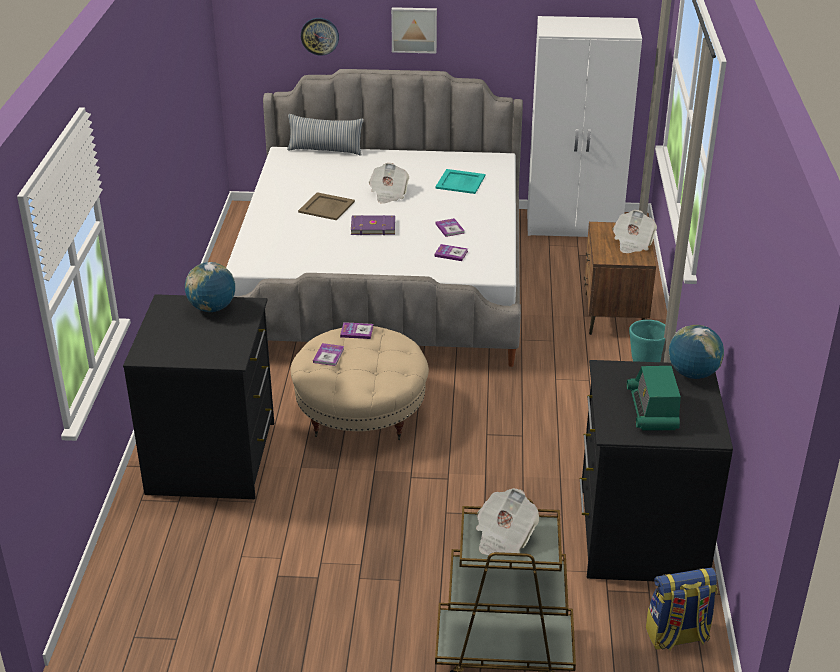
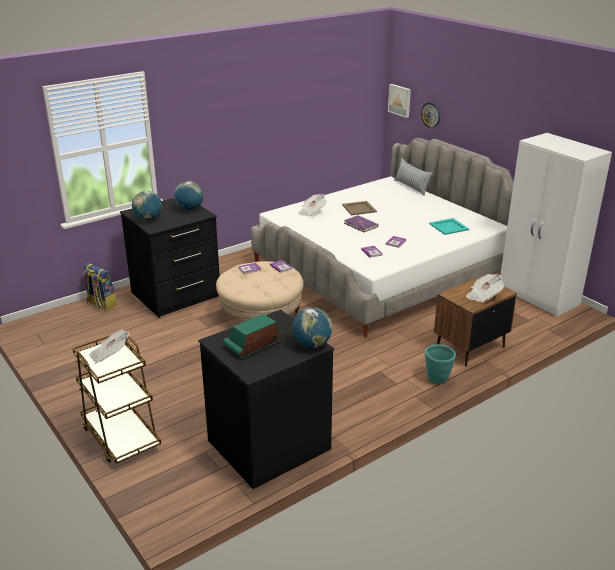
camera: 50 degrees right, 5 degrees down
newspaper [369,163,410,204] -> newspaper moved to [298,194,327,216]
picture [391,7,437,54] -> picture moved to [388,84,411,118]
backpack [646,568,718,650] -> backpack moved to [83,263,117,311]
none -> globe [132,191,162,221]

